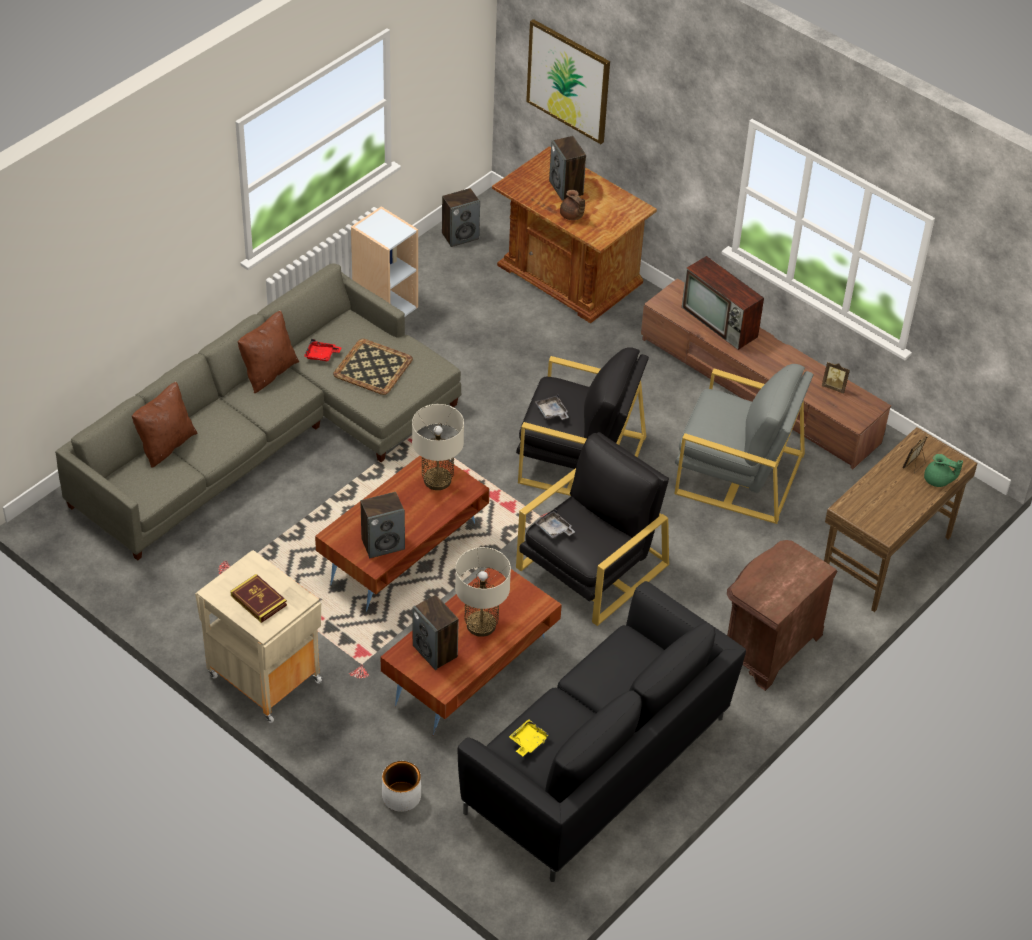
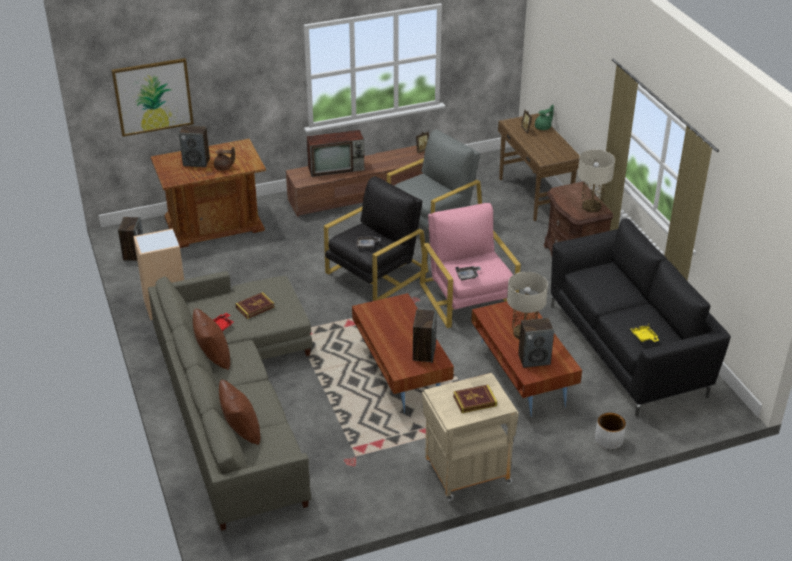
camera: 60 degrees left, 10 degrees down
tray [333,339,413,395] -> book [235,292,275,319]
table lamp [412,404,464,490] -> table lamp moved to [578,149,615,212]
black armchair [516,432,669,626] -> pink armchair [420,203,521,328]

